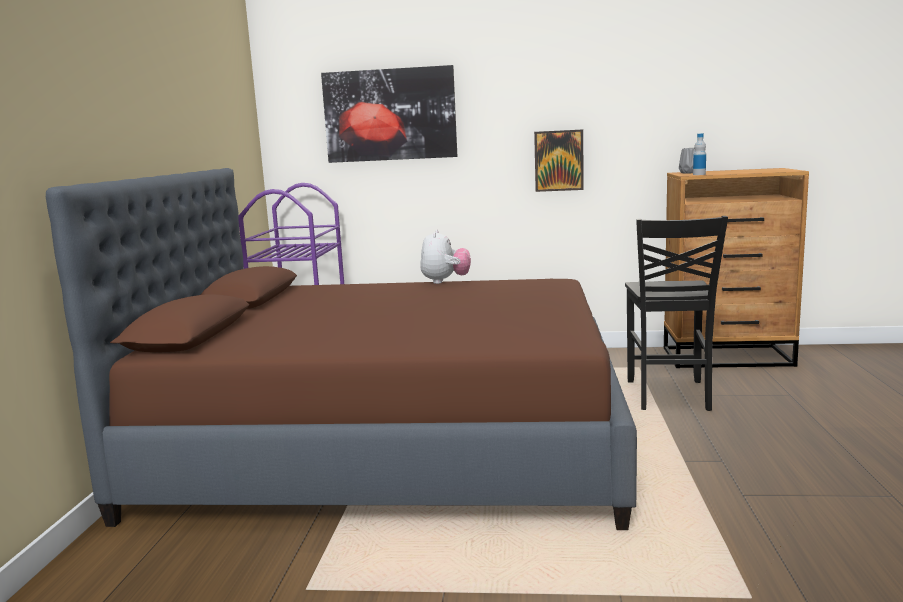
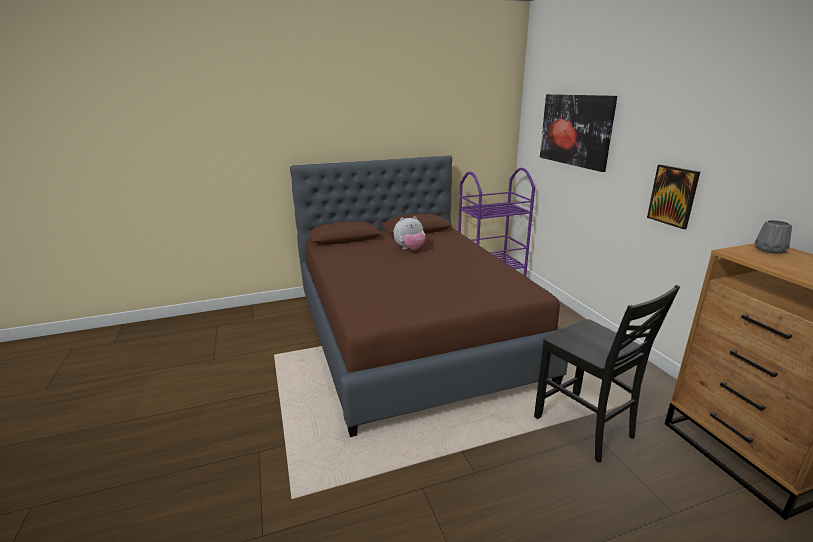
camera: 65 degrees right, 10 degrees up
plush toy [420,230,471,284] -> plush toy moved to [393,216,425,250]
black chair [625,216,728,411] -> black chair turned 105 degrees counterclockwise [534,285,680,463]
bottle [693,133,706,175] -> none

